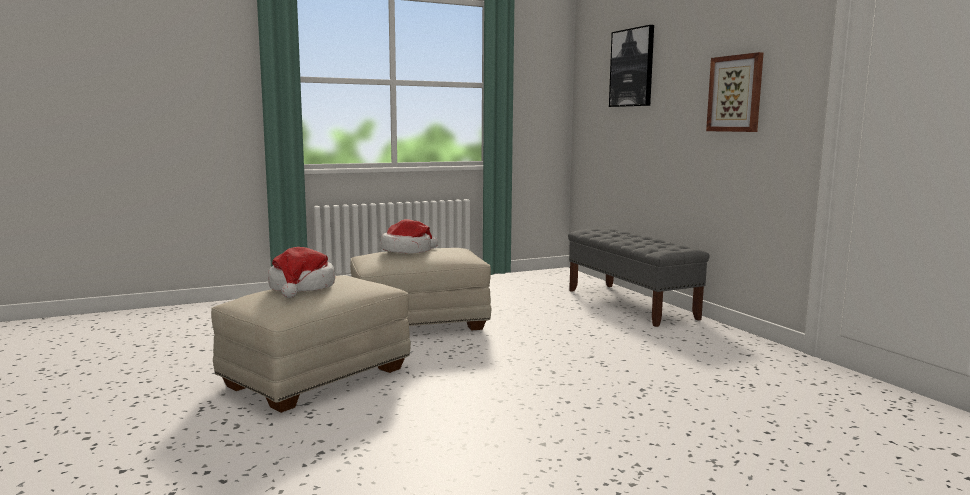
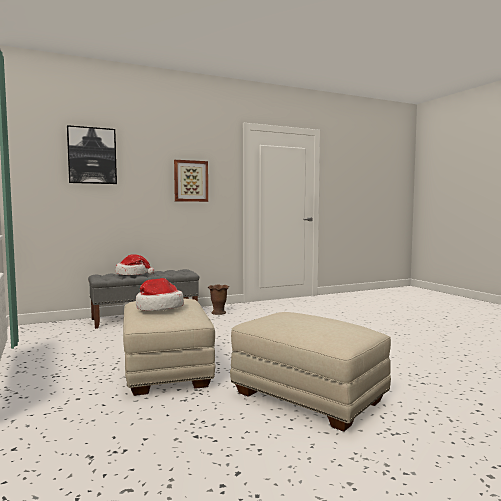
camera: 90 degrees left, 5 degrees down
hat [268,247,335,298] -> hat moved to [115,254,155,275]
none -> brown vase [208,284,229,315]

